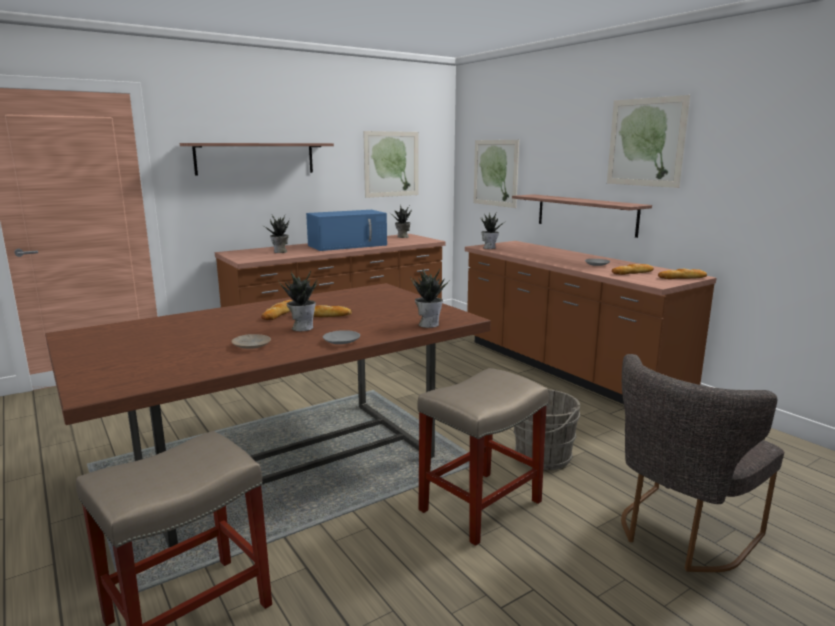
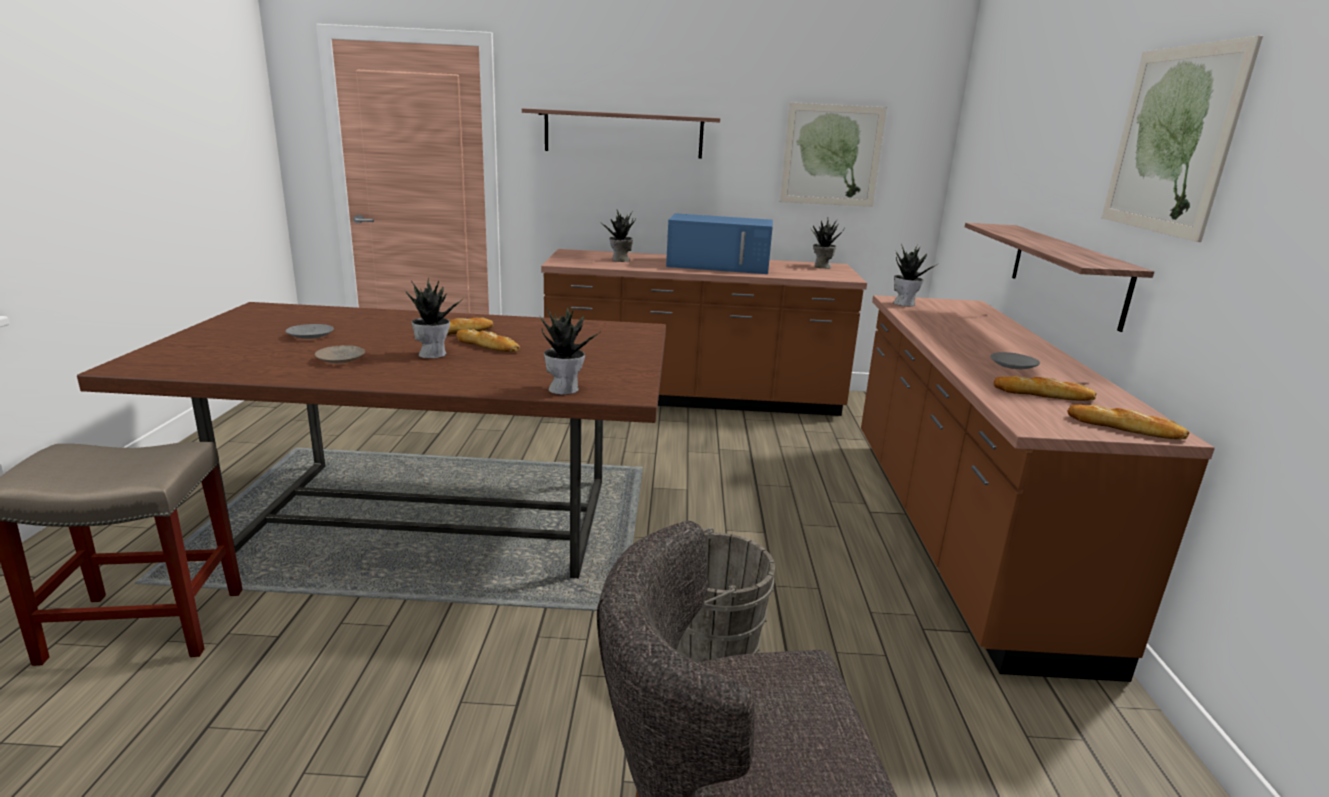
camera: 35 degrees right, 5 degrees up
grey plate [323,330,360,344] -> grey plate moved to [285,324,334,339]
beige stool [418,368,548,546] -> none
picture [473,140,519,208] -> none

